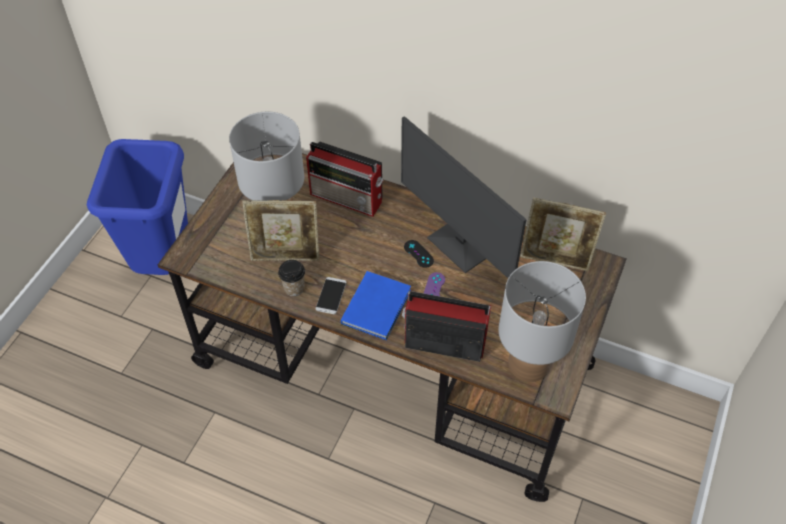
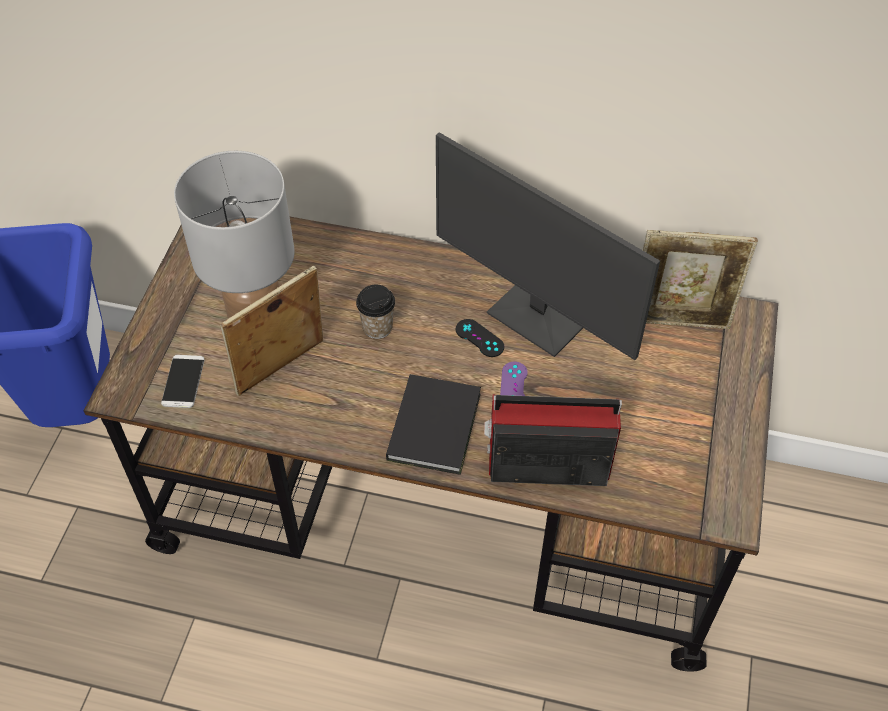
camera: 10 degrees left, 0 degrees up
picture frame [242,200,320,261] -> picture frame turned 150 degrees clockwise [220,266,323,396]
cup [278,260,305,296] -> cup moved to [356,285,395,339]
radio [306,142,384,217] -> none
phone [316,277,347,314] -> phone moved to [161,355,205,408]
blue book [341,271,411,340] -> black book [386,374,481,475]
grey table lamp [498,261,586,382] -> none

